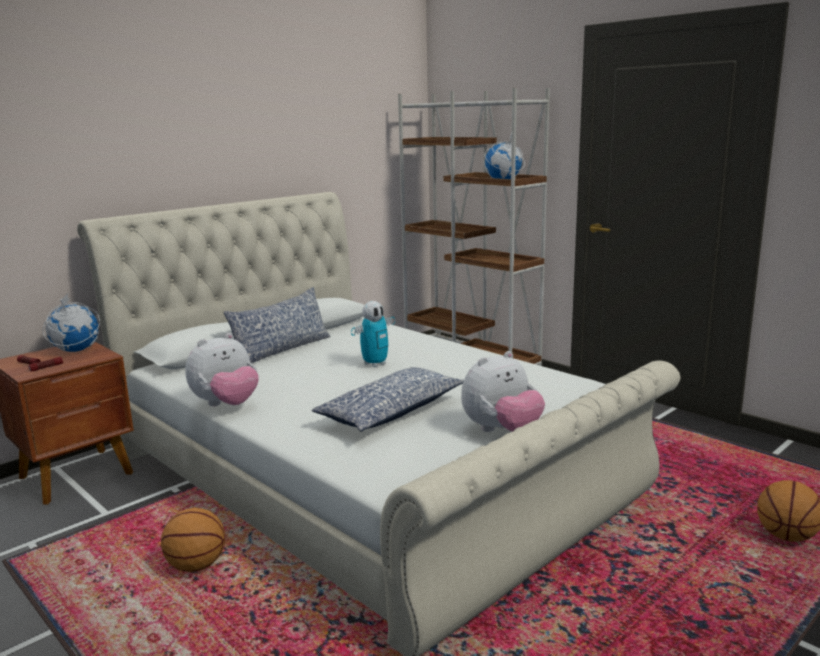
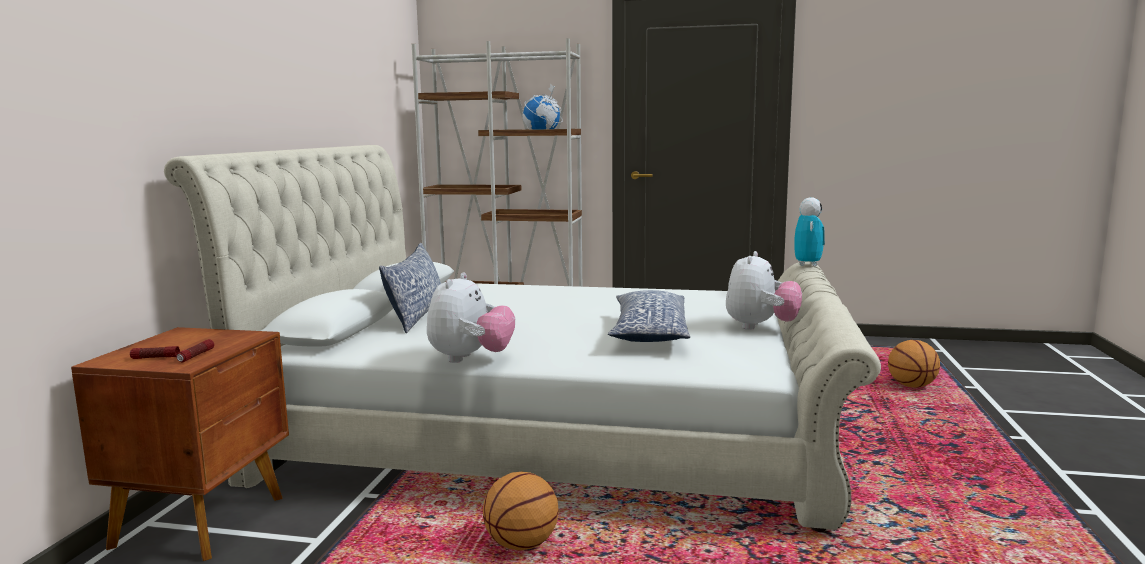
camera: 35 degrees left, 5 degrees down
globe [42,293,100,352] -> none
toy robot [351,301,395,367] -> toy robot moved to [794,198,825,266]

